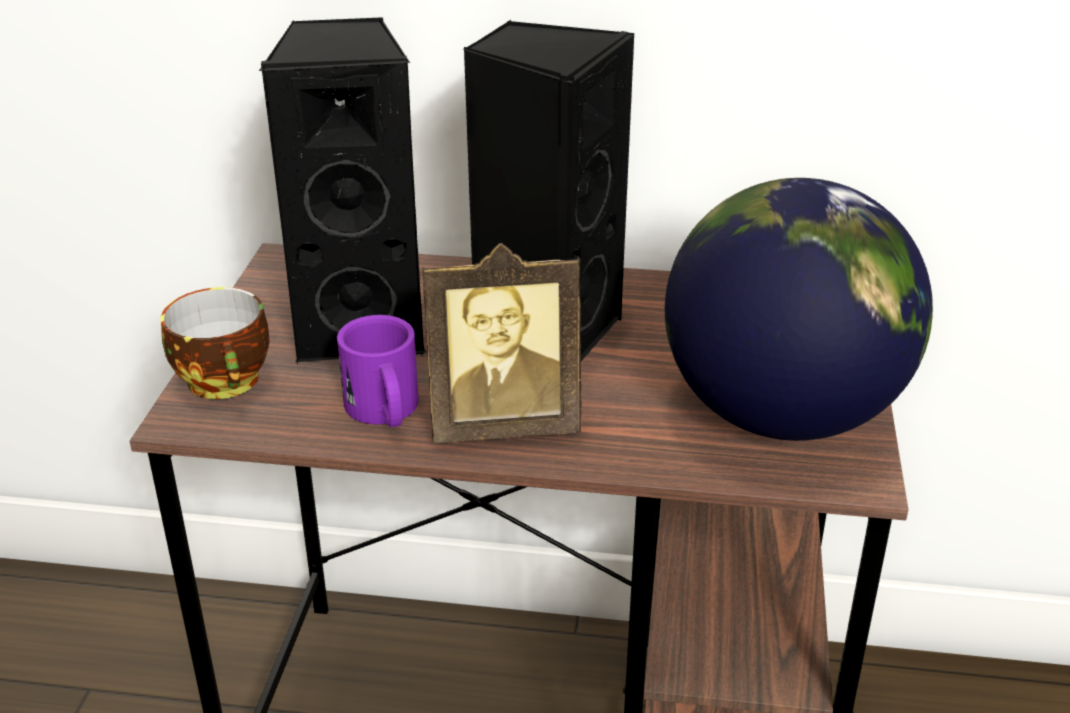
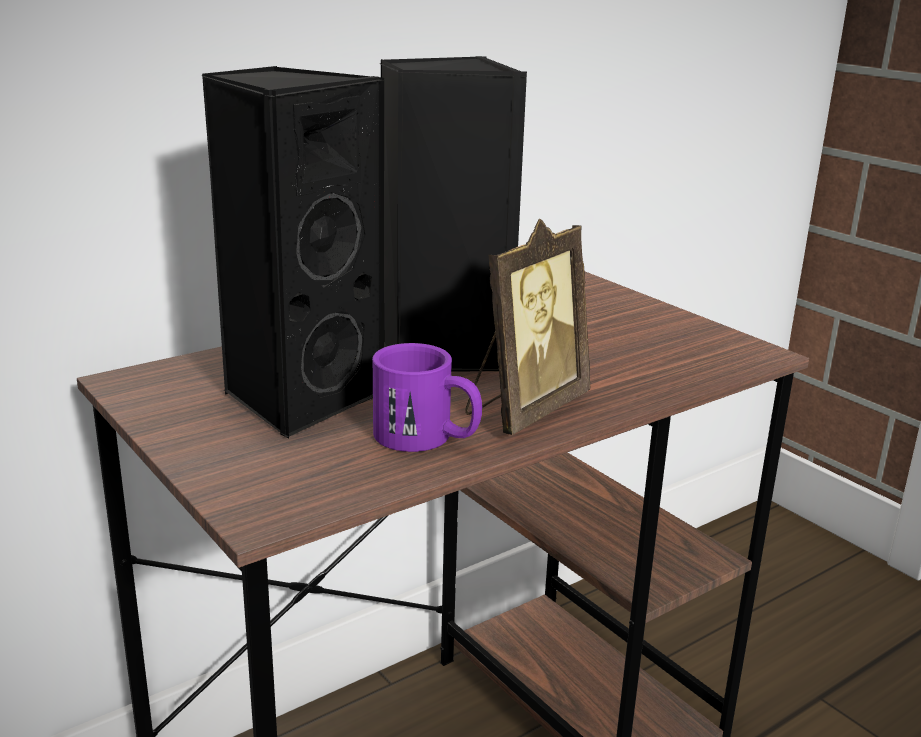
camera: 45 degrees left, 10 degrees down
cup [161,287,269,399] -> none
globe [665,178,933,441] -> none

